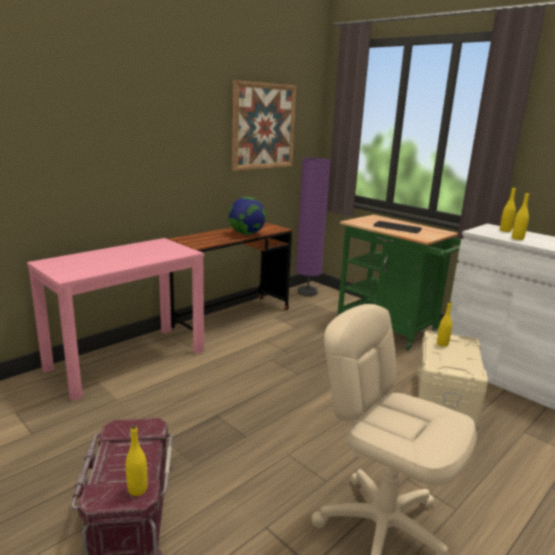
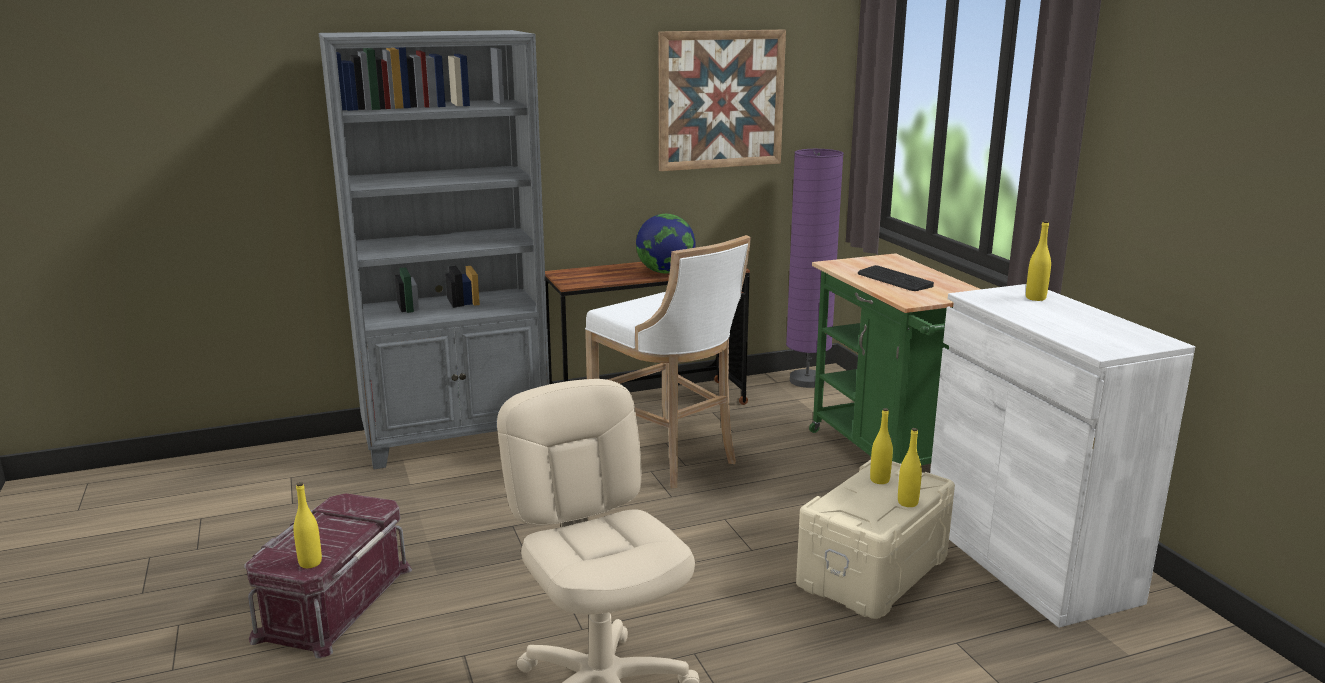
camera: 25 degrees right, 0 degrees up
pink console table [27,238,204,401] -> grey bookcase [319,30,550,469]
yellow bottle [512,192,529,240] -> yellow bottle moved to [898,428,922,507]
none -> white stool [585,235,751,488]

